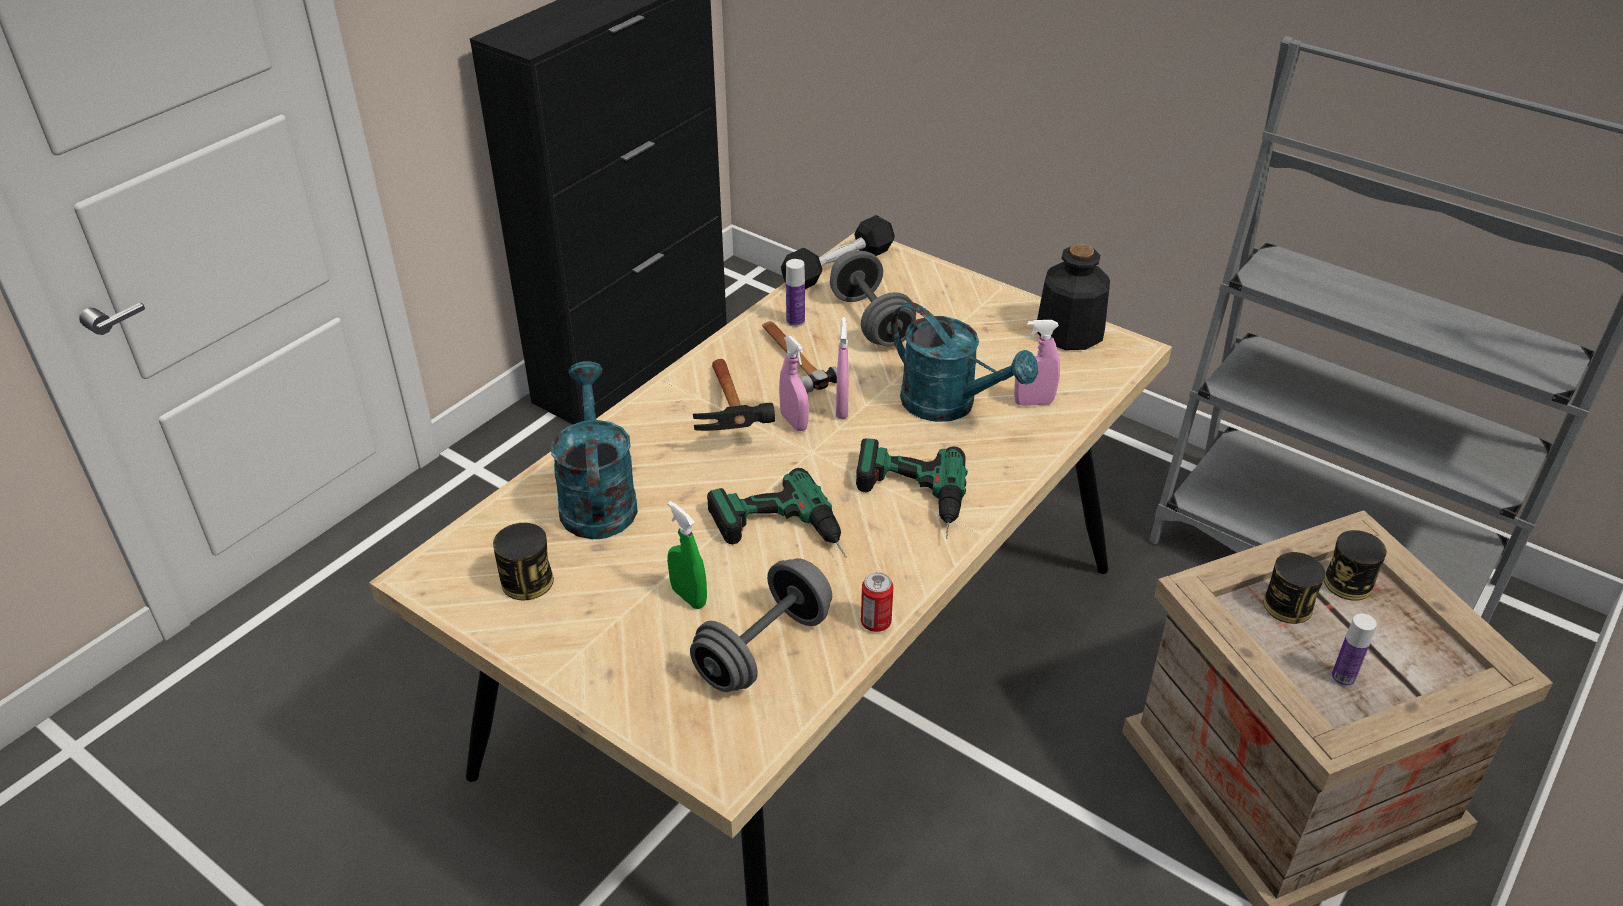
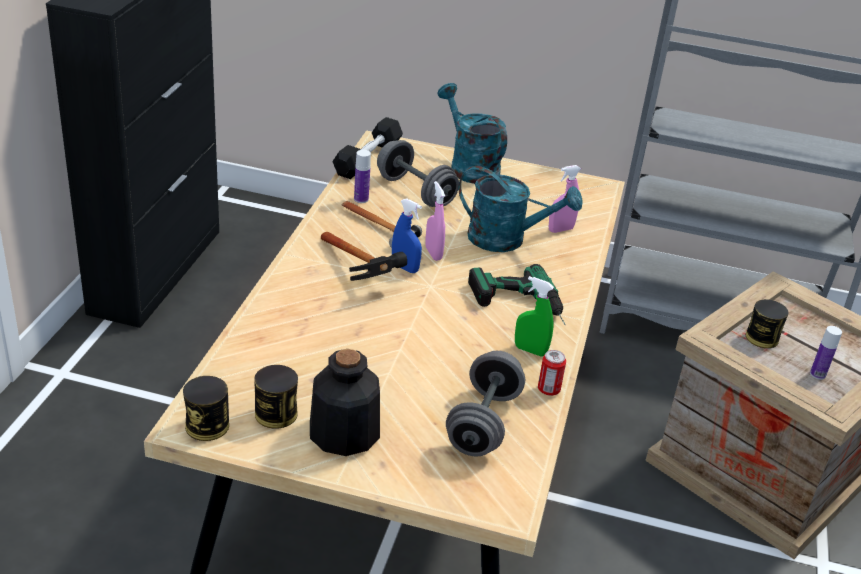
camera: 25 degrees left, 5 degrees down
turquoise watering can [551,361,638,539] -> turquoise watering can moved to [437,83,507,184]
green spray bottle [667,501,707,609] -> green spray bottle moved to [515,276,554,356]
power drill [707,468,847,558] -> none
pink spray bottle [779,335,809,431] -> blue spray bottle [392,198,422,273]
bottle [1037,244,1110,350] -> bottle moved to [310,349,380,456]
can [1324,530,1387,601] -> can moved to [183,376,229,441]

